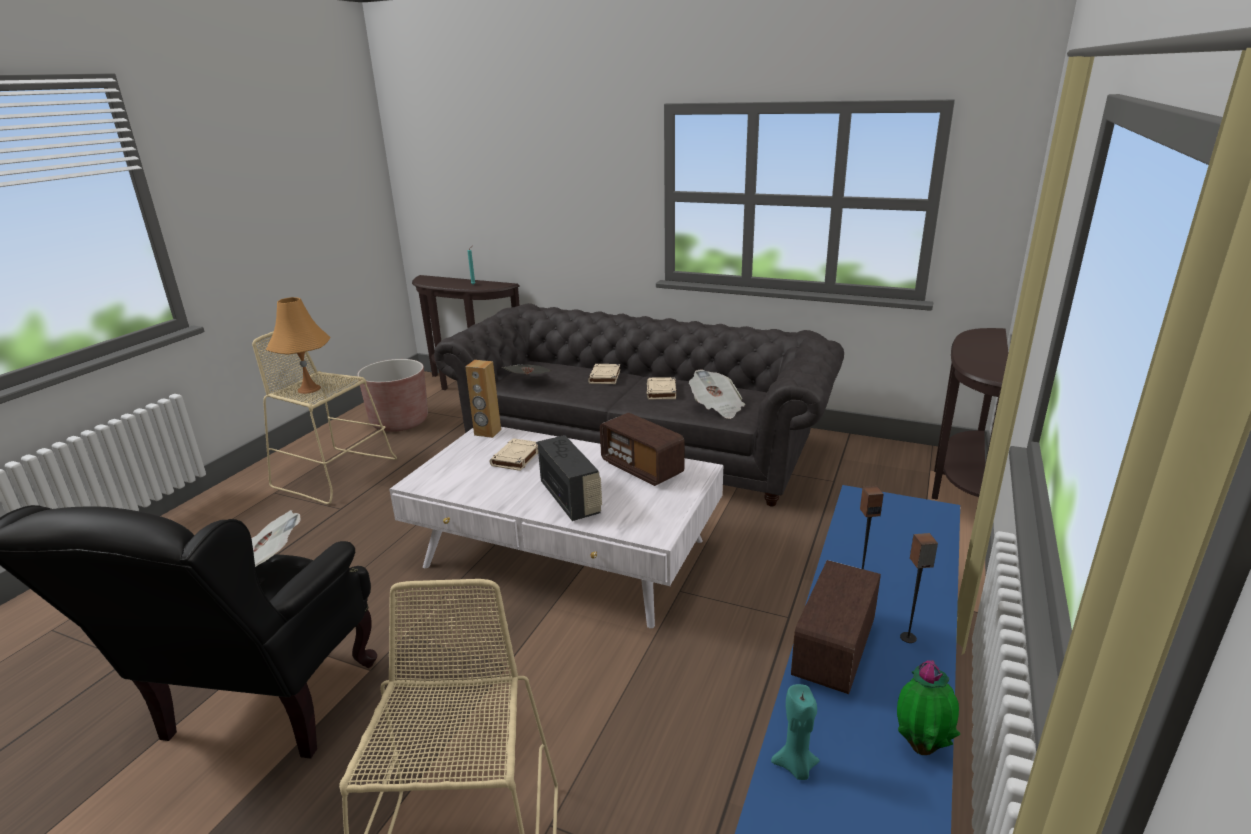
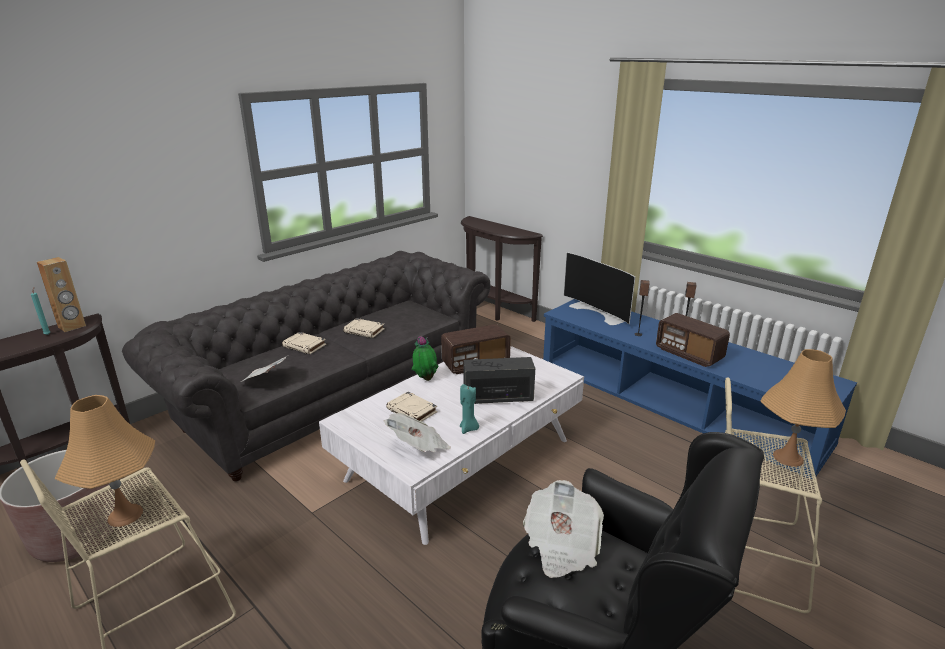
camera: 70 degrees left, 0 degrees up
brown speaker [465,360,501,438] -> brown speaker moved to [37,257,86,332]
newspaper [689,370,745,419] -> newspaper moved to [384,413,451,452]
turquoise candle [771,684,820,780] -> turquoise candle moved to [460,384,479,434]
potted plant [897,660,961,755] -> potted plant moved to [412,336,439,381]
none -> television [563,252,635,325]
none -> orange table lamp [760,349,846,467]

